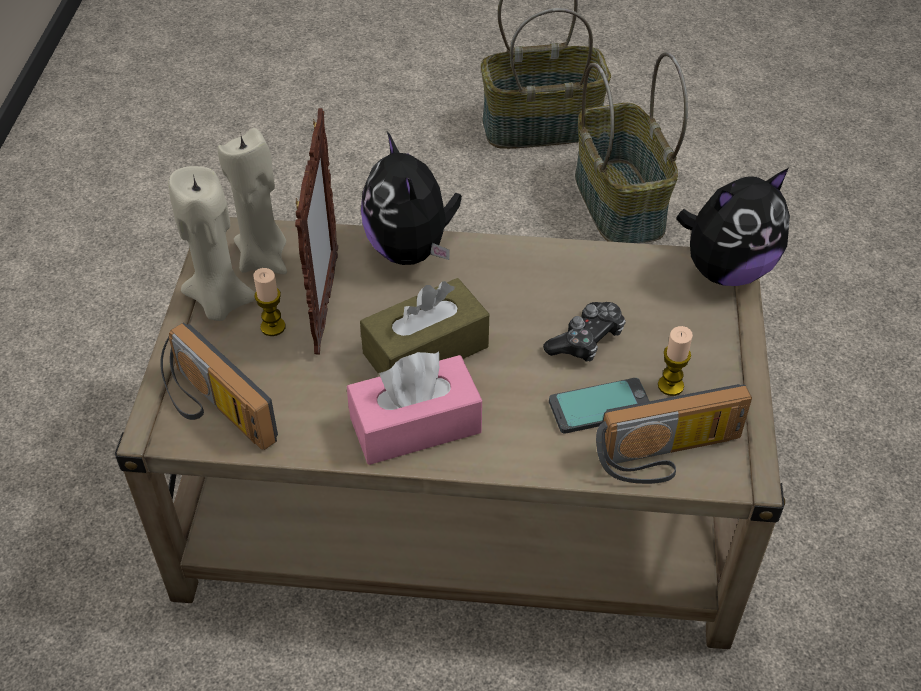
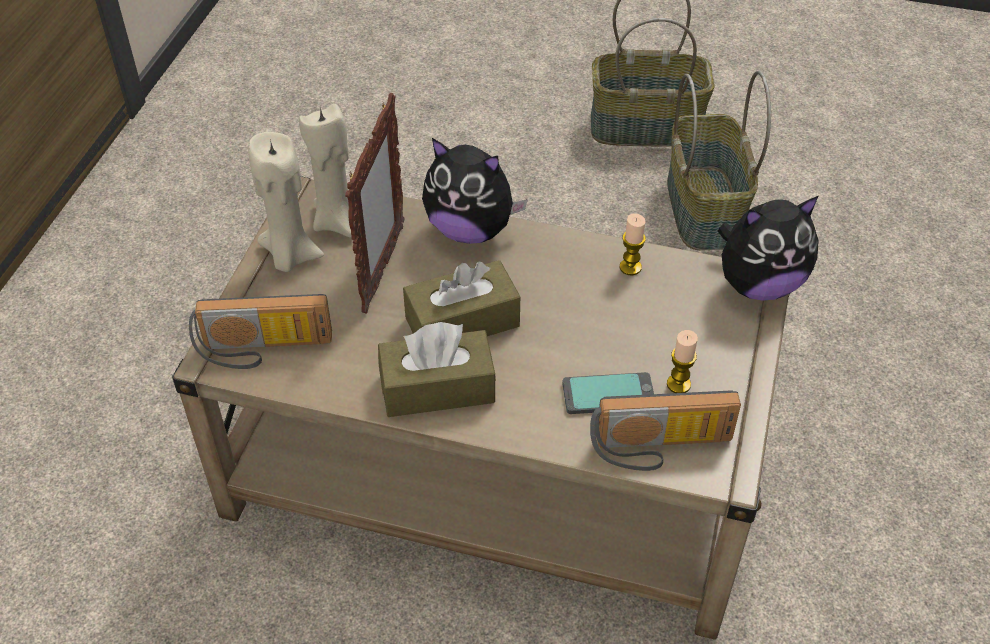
camera: 10 degrees right, 0 degrees up
radio [160,322,278,450] -> radio turned 60 degrees counterclockwise [189,294,332,369]
candle [253,268,286,336] -> candle moved to [620,213,646,275]
pink tissue box [347,352,482,465] -> brown tissue box [378,322,496,417]
plush toy [361,131,462,265] -> plush toy turned 60 degrees counterclockwise [422,138,528,244]
game controller [543,302,626,362] -> none

